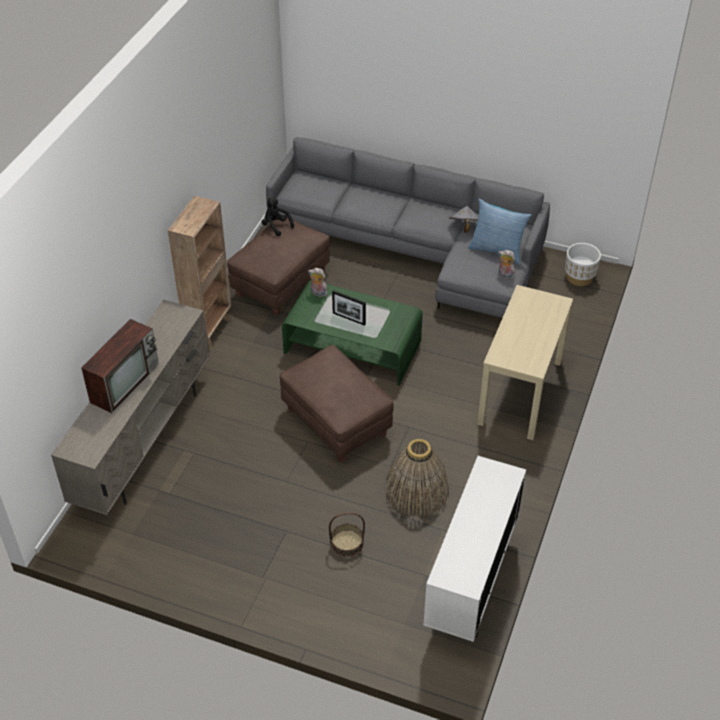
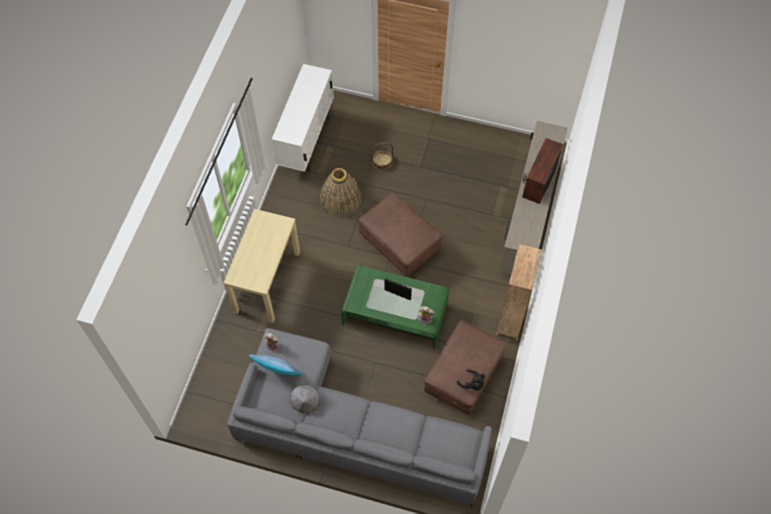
camera: 175 degrees right, 15 degrees up
white planter [565,243,601,286] -> none

